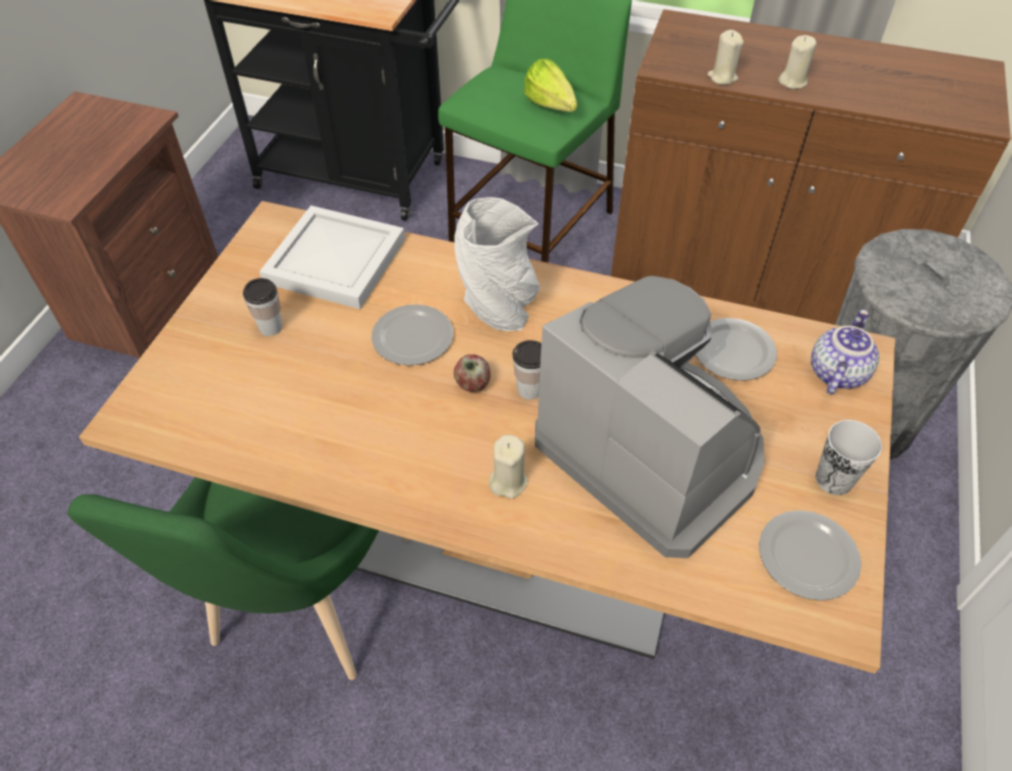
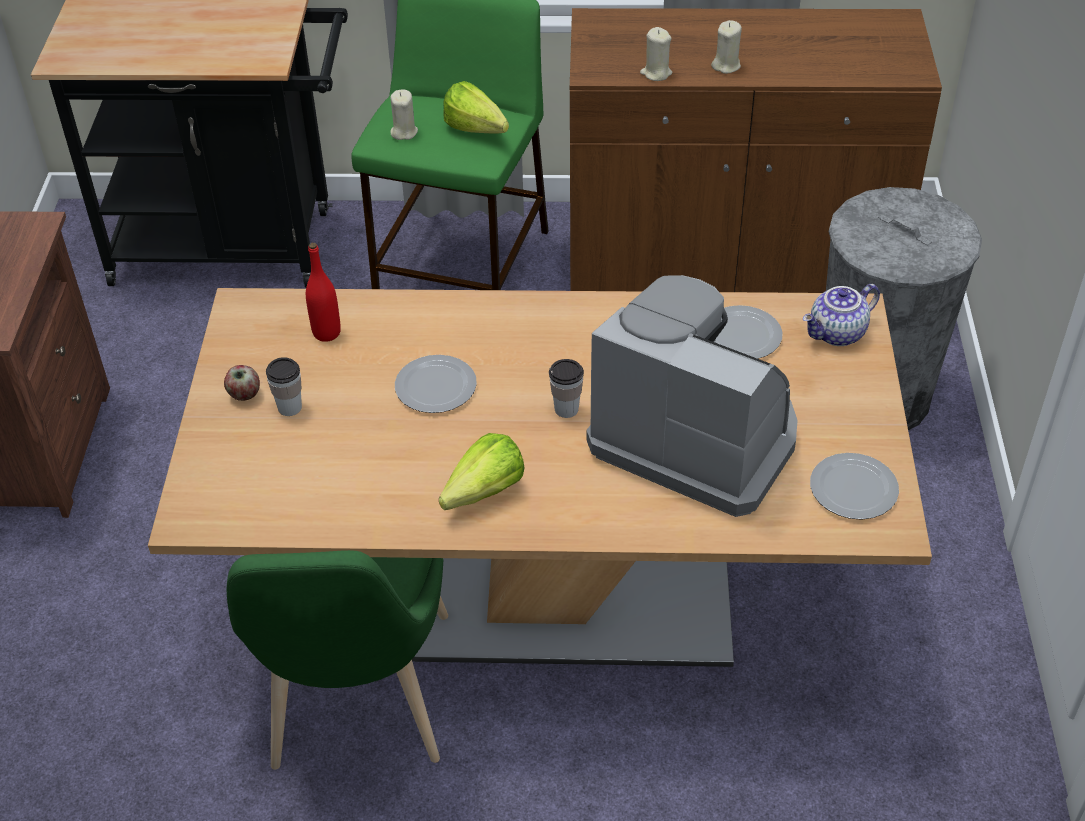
camera: 15 degrees left, 5 degrees down
white tray [259,206,405,309] -> red bottle [306,243,341,342]
grey vase [454,197,540,331] -> none
apple [454,354,491,392] -> apple moved to [224,365,260,401]
beige candle [489,435,528,499] -> beige candle moved to [390,89,418,140]
teapot [811,309,879,395] -> teapot turned 135 degrees counterclockwise [803,284,880,346]
cup [816,420,882,495] -> none
none -> lettuce [439,433,525,510]

